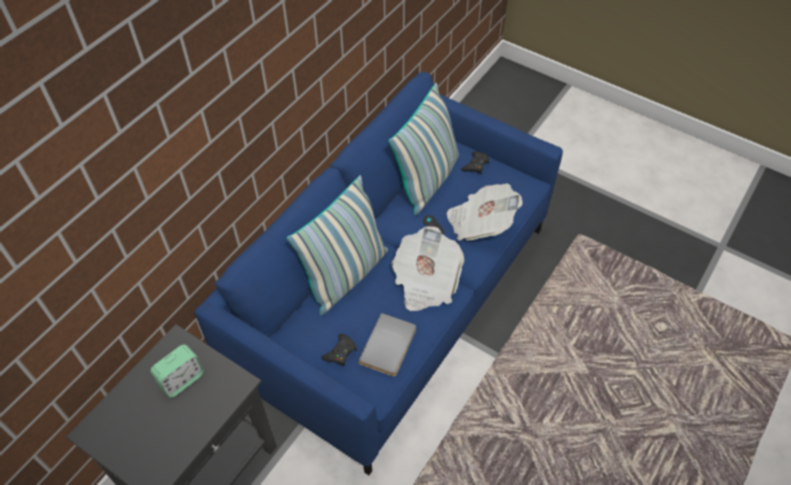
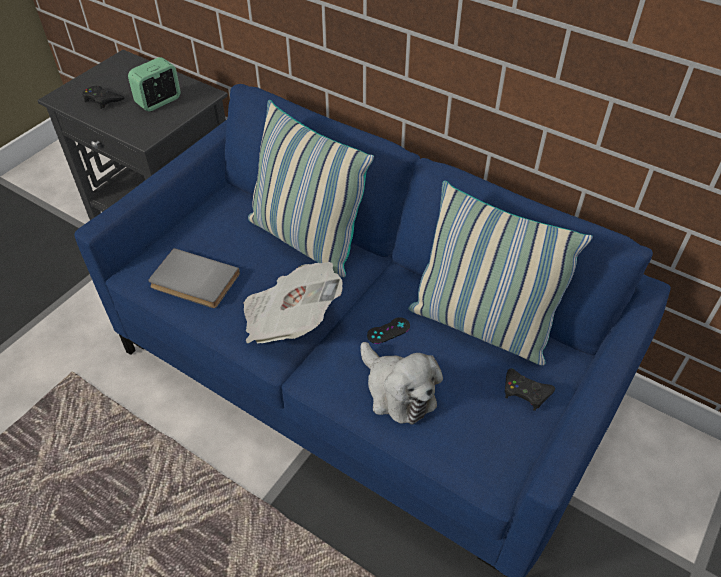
camera: 90 degrees right, 5 degrees down
alarm clock [150,344,204,398] -> alarm clock turned 90 degrees clockwise [128,57,181,111]
black game controller [321,334,357,366] -> black game controller moved to [82,85,124,109]
newspaper [447,183,522,241] -> plush toy [361,342,443,425]

